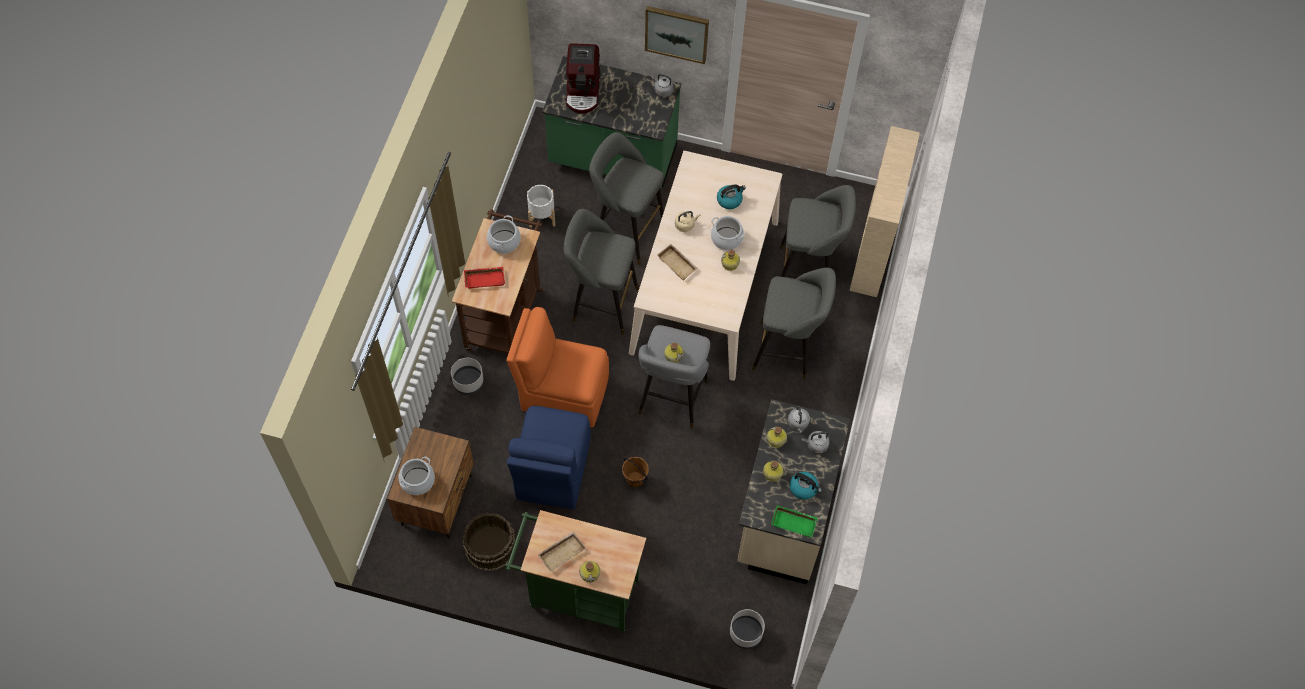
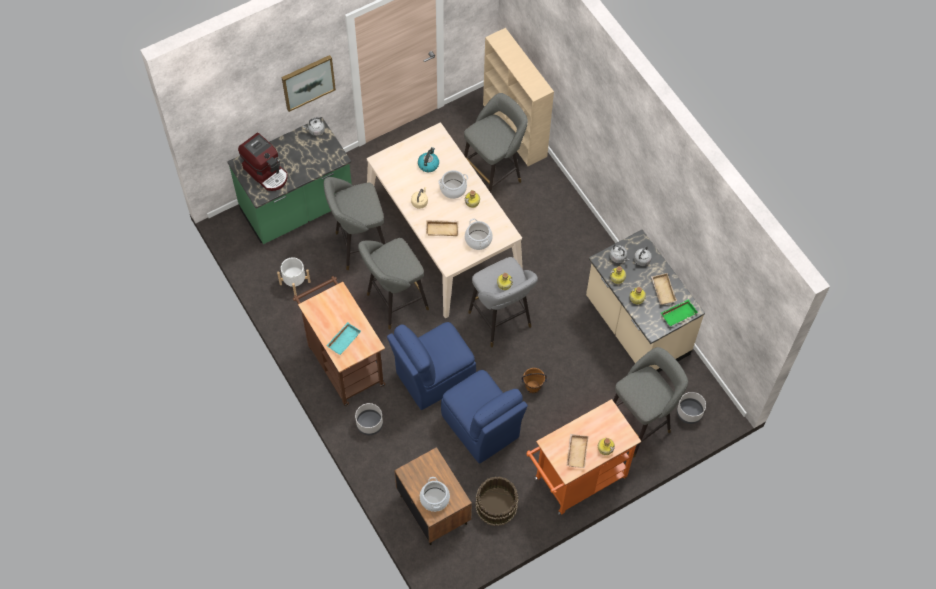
camera: 45 degrees left, 0 degrees up
red tray [464,267,505,289] -> turquoise tray [327,322,361,355]
cooking pot [487,215,521,254] -> cooking pot moved to [465,218,493,250]
green cart [505,510,646,633] -> orange cart [526,399,641,515]
orange chair [506,307,609,427] -> blue chair [387,322,476,410]
grey stool [752,268,836,380] -> grey stool moved to [613,347,688,457]
kettle [790,472,822,500] -> beige tray [651,273,677,305]

